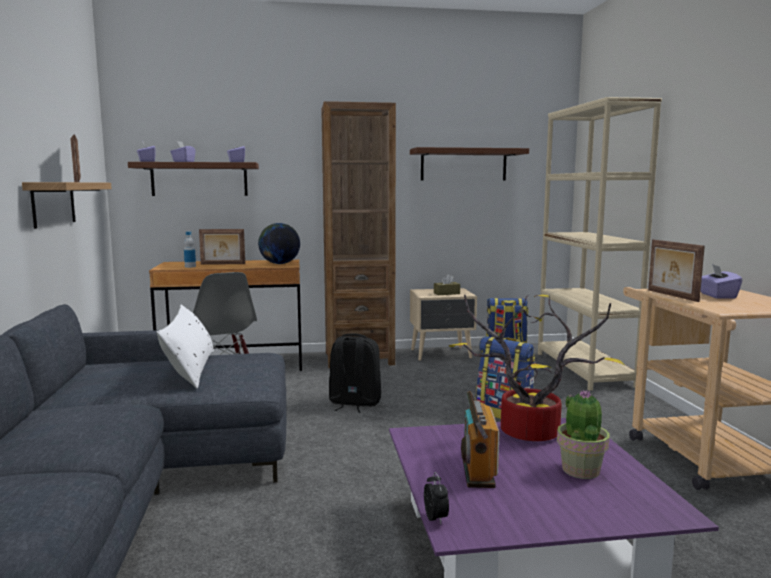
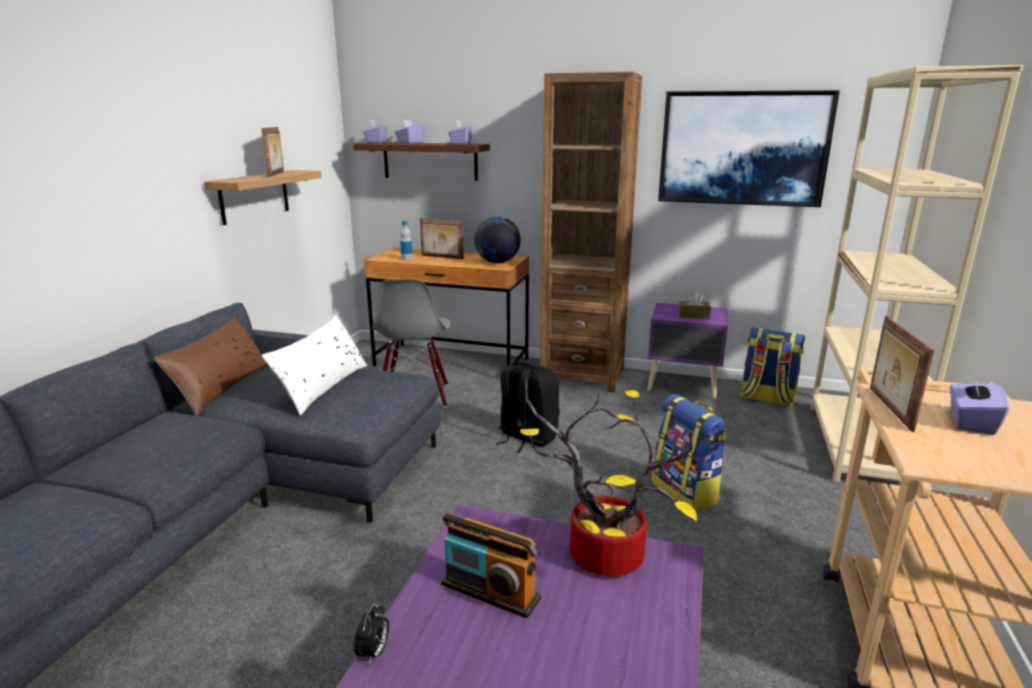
camera: 25 degrees right, 10 degrees up
brown shelf [410,147,529,180] -> picture [658,90,840,207]
beige nightstand [410,288,477,361] -> purple nightstand [647,303,728,399]
radio [461,391,500,488] -> radio turned 90 degrees counterclockwise [441,514,541,618]
potted plant [557,390,610,479] -> none
none -> brown pillow [153,317,268,416]

